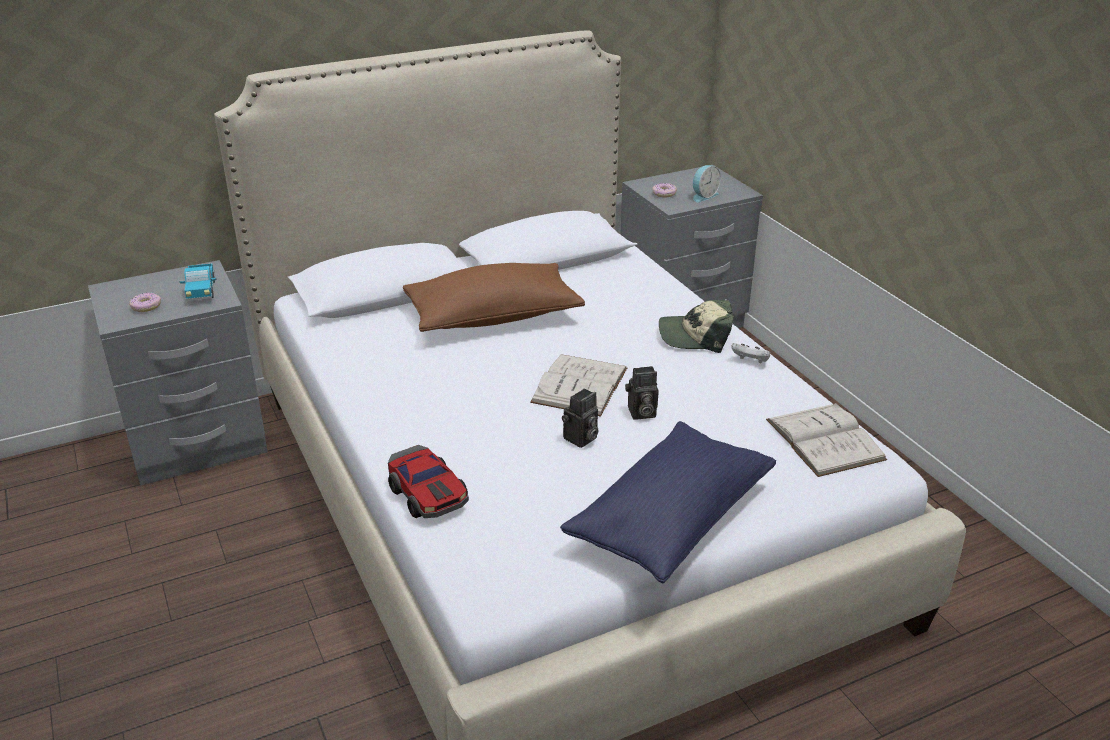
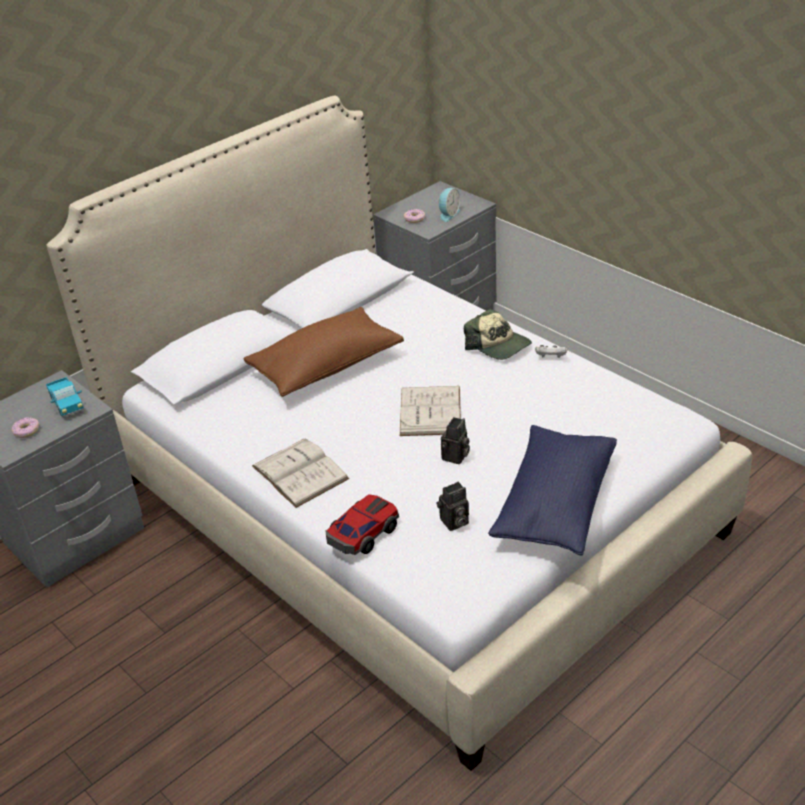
camera: 15 degrees left, 5 degrees up
toy car [388,445,469,518] -> toy car turned 90 degrees counterclockwise [326,494,399,555]
camera [625,366,659,420] -> camera moved to [436,482,469,531]
cap [659,300,734,353] -> cap turned 120 degrees counterclockwise [464,309,532,360]
white book [766,403,887,477] -> white book moved to [252,438,349,508]

